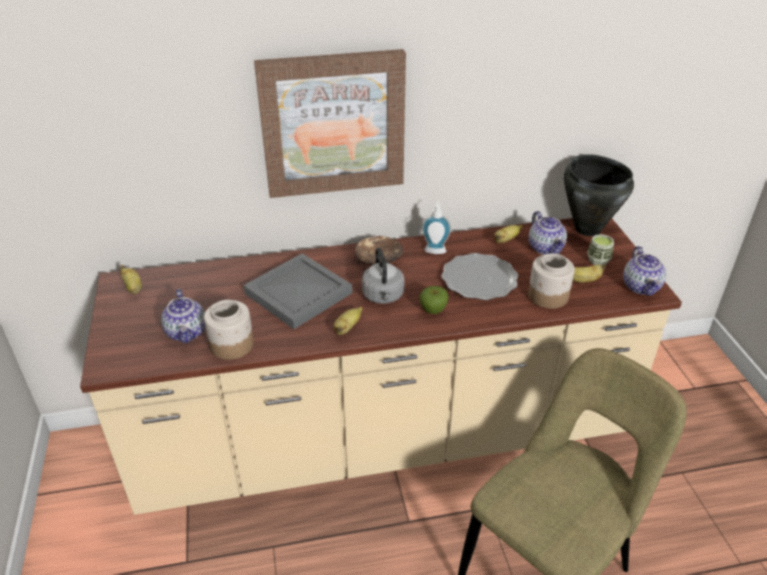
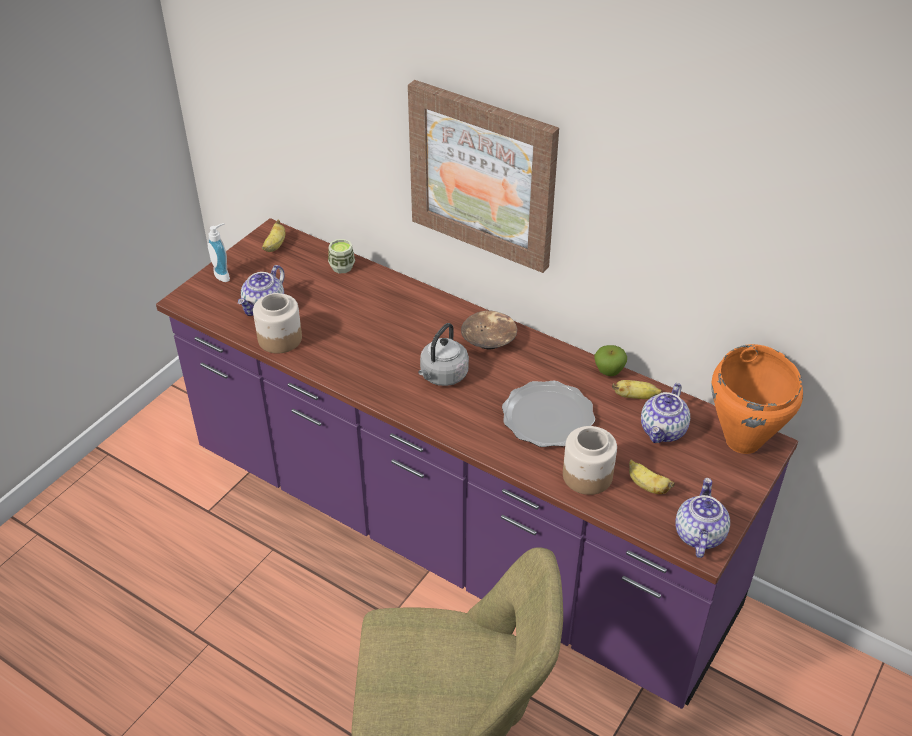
camera: 45 degrees right, 5 degrees up
beige counter [80,218,682,515] -> purple counter [156,218,798,709]
grey tray [243,253,352,329] -> none
banana [334,307,363,335] -> none
apple [420,286,449,314] -> apple moved to [595,345,627,376]
soap dispenser [422,200,451,254] -> soap dispenser moved to [208,223,230,282]
black cooking pot [564,154,634,236] -> orange cooking pot [711,344,803,454]
cup [587,234,614,265] -> cup moved to [328,239,355,273]
teapot [623,246,666,296] -> teapot turned 150 degrees clockwise [675,478,730,558]

